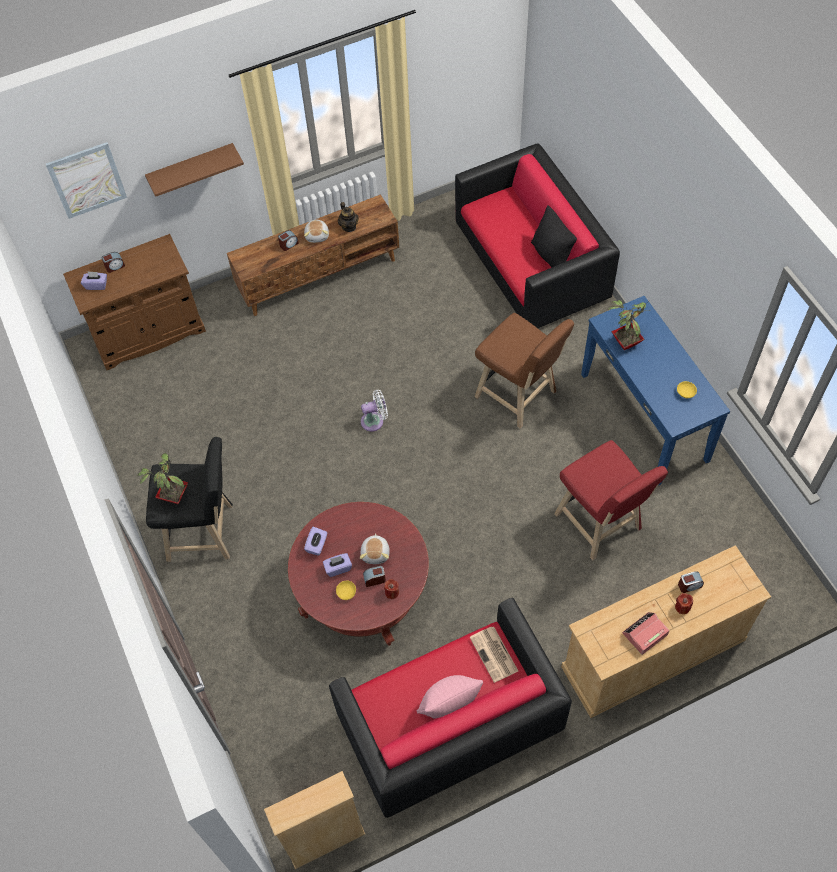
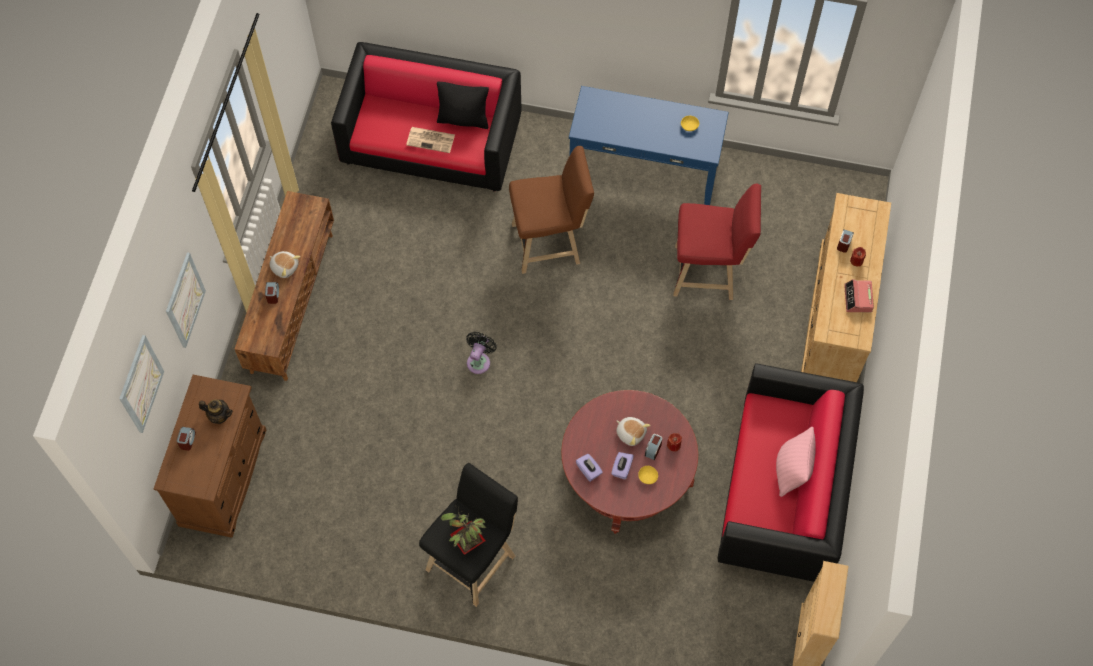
camera: 55 degrees left, 5 degrees up
purple tissue box [81,271,107,290] -> none
brown shelf [145,143,244,197] -> picture [166,252,206,348]
teapot [338,202,359,232] -> teapot moved to [199,400,233,424]
white fan [361,390,388,432] -> black fan [466,332,497,374]
newspaper [470,627,518,683] -> newspaper moved to [406,127,455,153]
potted plant [609,300,650,350] -> none

